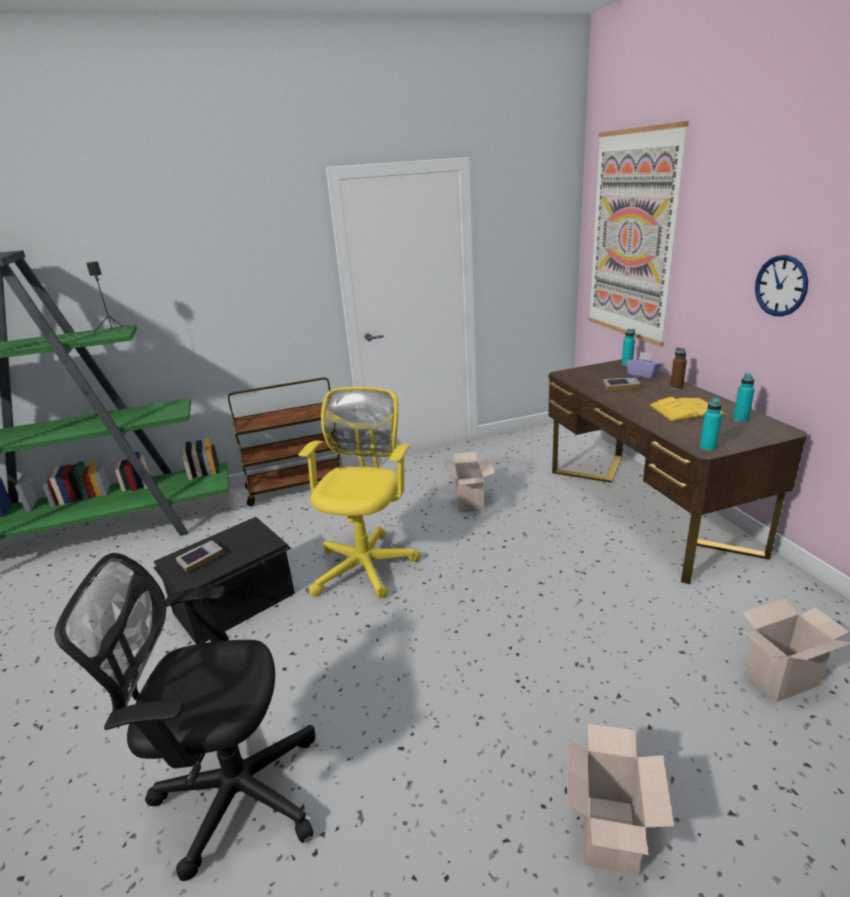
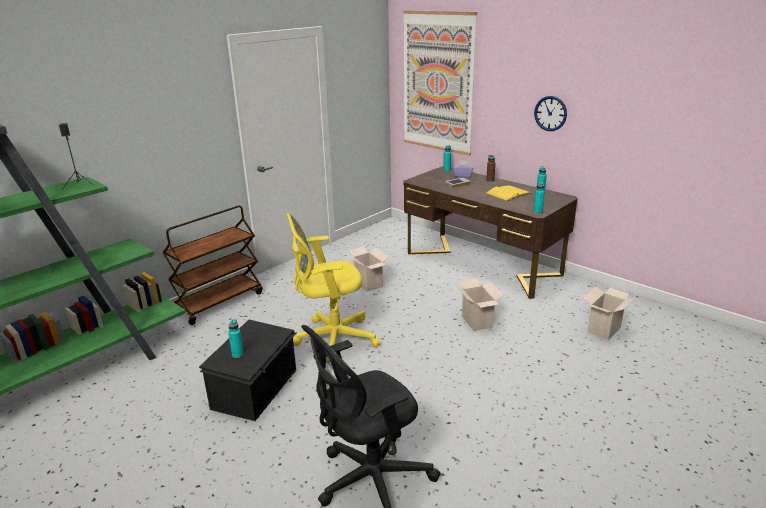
camera: 30 degrees left, 0 degrees up
book [176,540,224,572] -> turquoise bottle [228,319,244,358]
yellow office chair [298,387,421,598] -> yellow office chair turned 90 degrees counterclockwise [287,213,380,347]
cardboard box [567,724,674,875] -> cardboard box moved to [455,278,504,331]

